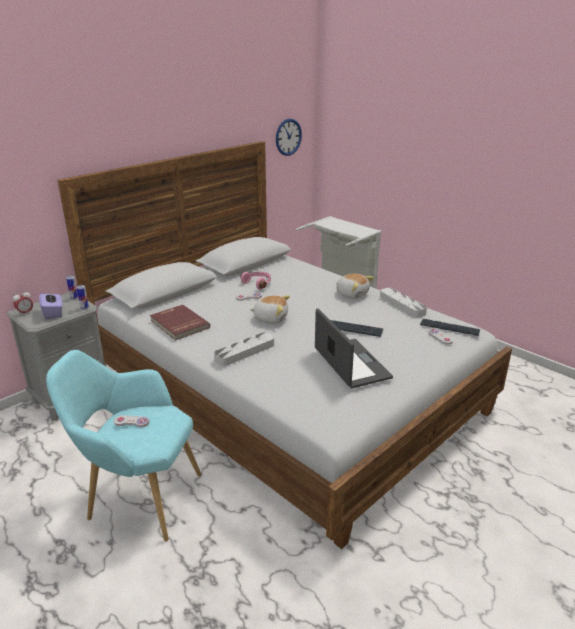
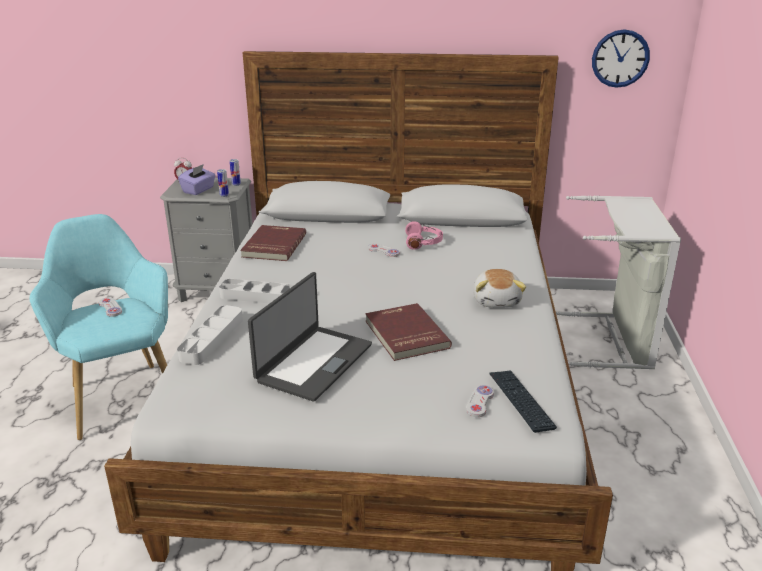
camera: 50 degrees right, 0 degrees up
plush toy [250,295,290,324] -> none
keyboard [330,320,383,337] -> red book [365,303,452,361]
grey tray [380,288,427,318] -> grey tray moved to [177,305,243,365]

